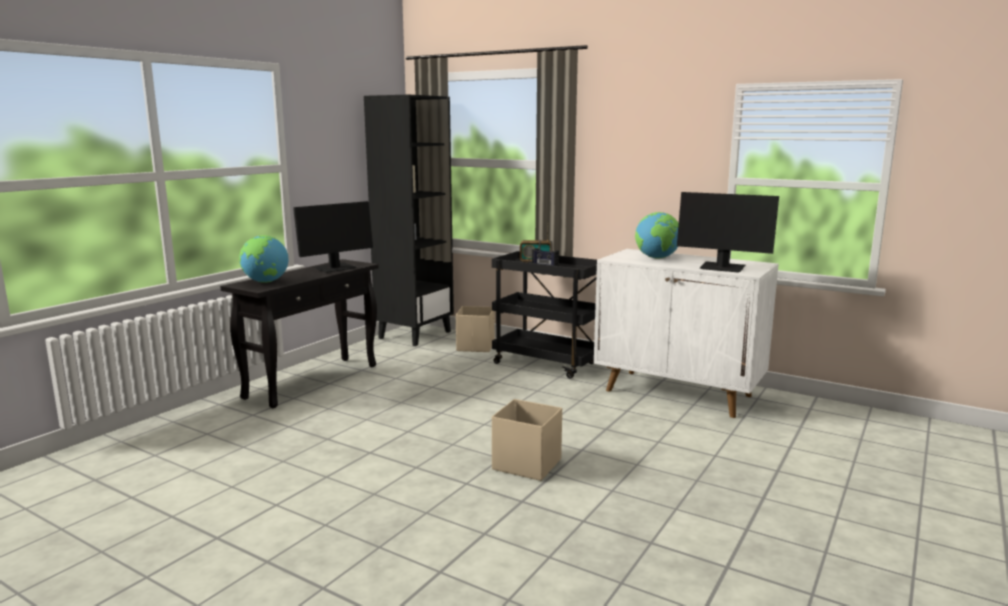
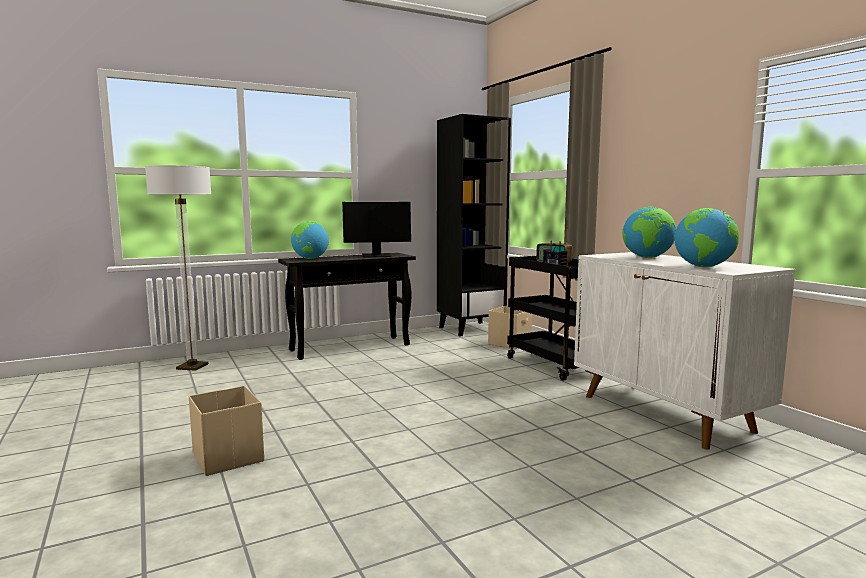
camera: 30 degrees right, 5 degrees down
beige storage box [492,399,562,481] -> beige storage box moved to [189,386,264,476]
monitor [677,192,779,273] -> globe [674,208,739,267]
none -> floor lamp [145,165,212,371]

